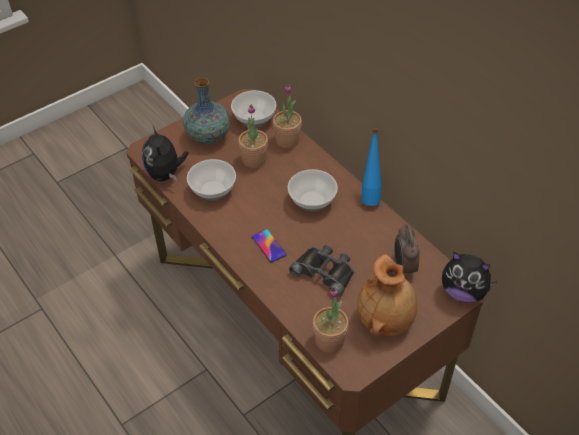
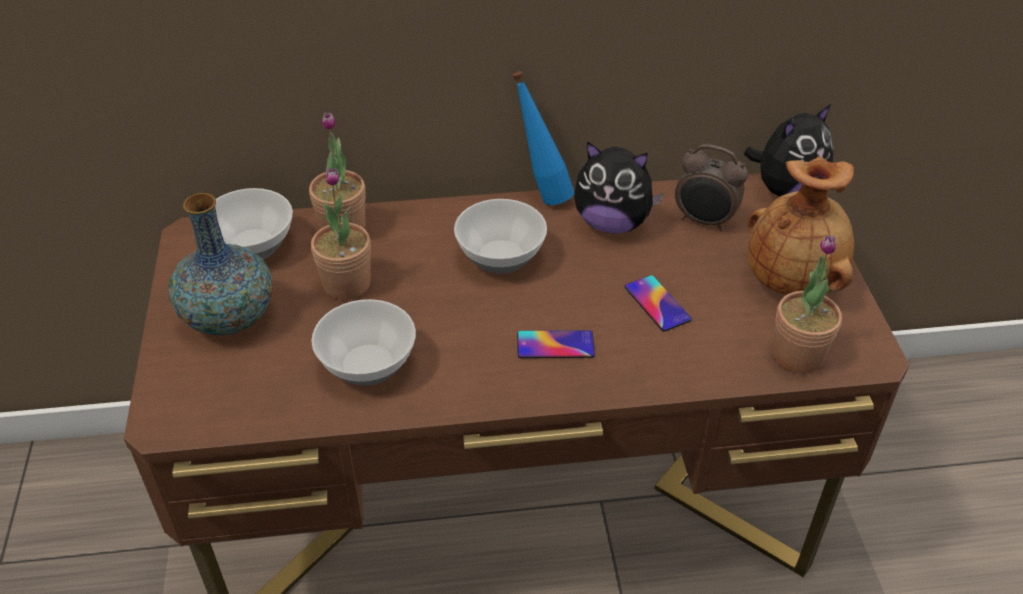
camera: 60 degrees left, 5 degrees down
plush toy [142,125,188,181] -> plush toy moved to [574,141,664,234]
black binoculars [289,245,354,297] -> phone [624,275,692,332]

